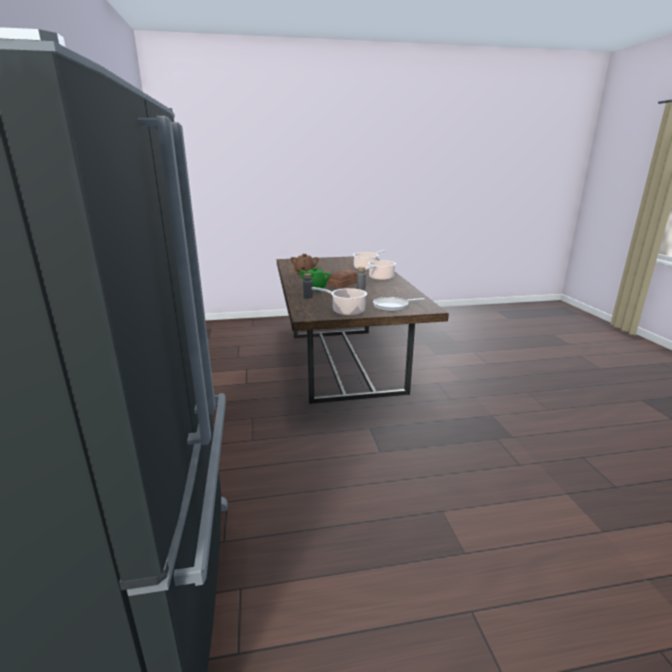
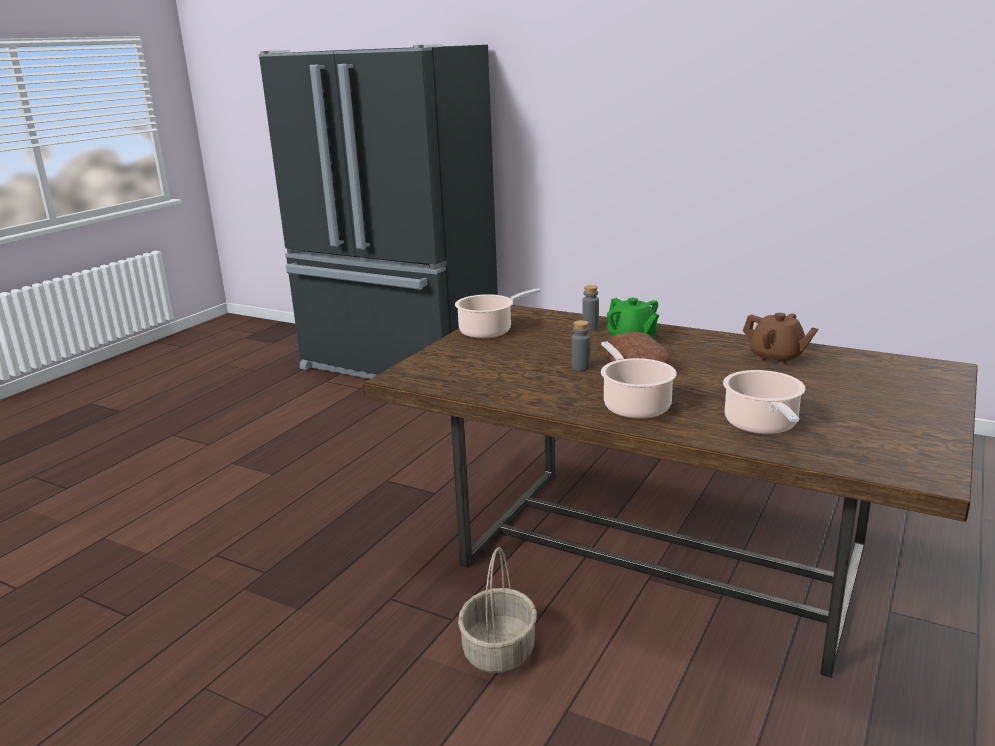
camera: 130 degrees right, 0 degrees up
frying pan [373,297,425,311] -> none
none -> basket [458,547,537,673]

